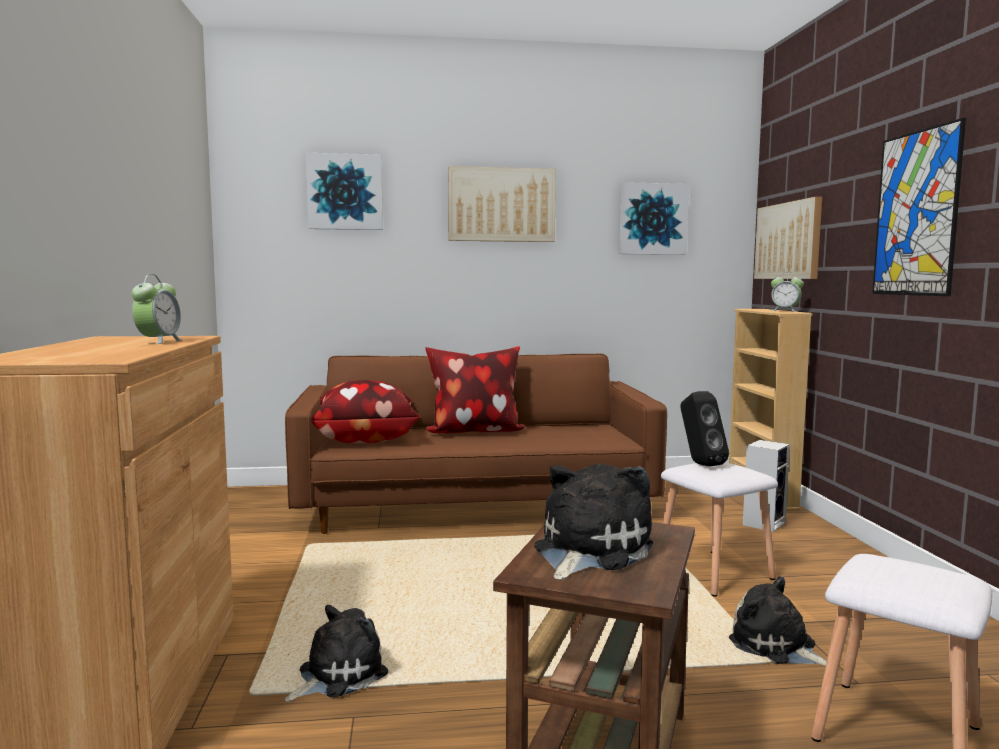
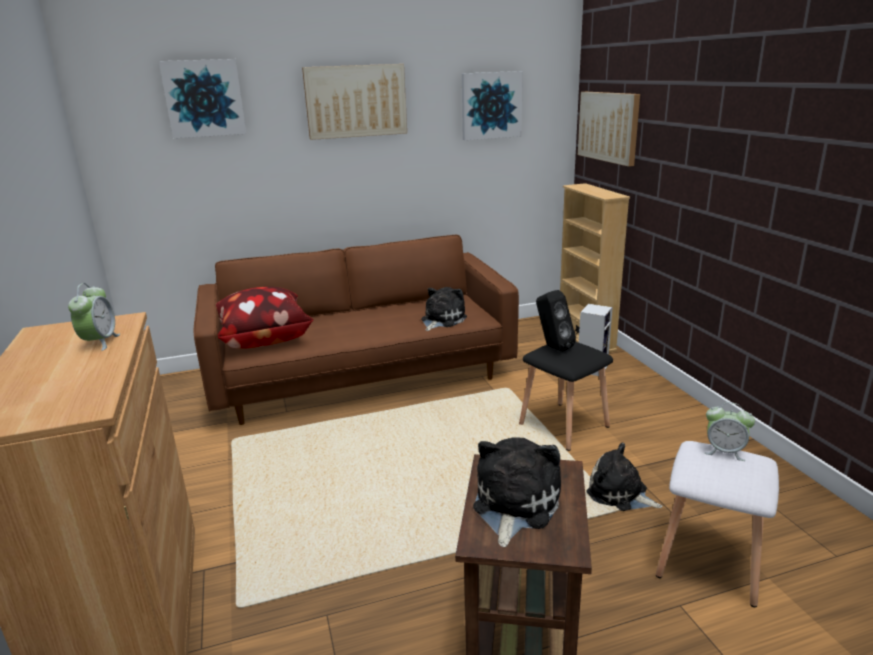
camera: 10 degrees left, 15 degrees up
plush toy [285,605,388,702] -> plush toy moved to [421,287,467,331]
pillow [425,346,525,434] -> none
white stool [661,462,778,597] -> black stool [519,342,613,451]
alarm clock [771,272,804,312] -> alarm clock moved to [705,402,755,461]
picture [872,118,966,296] -> none

